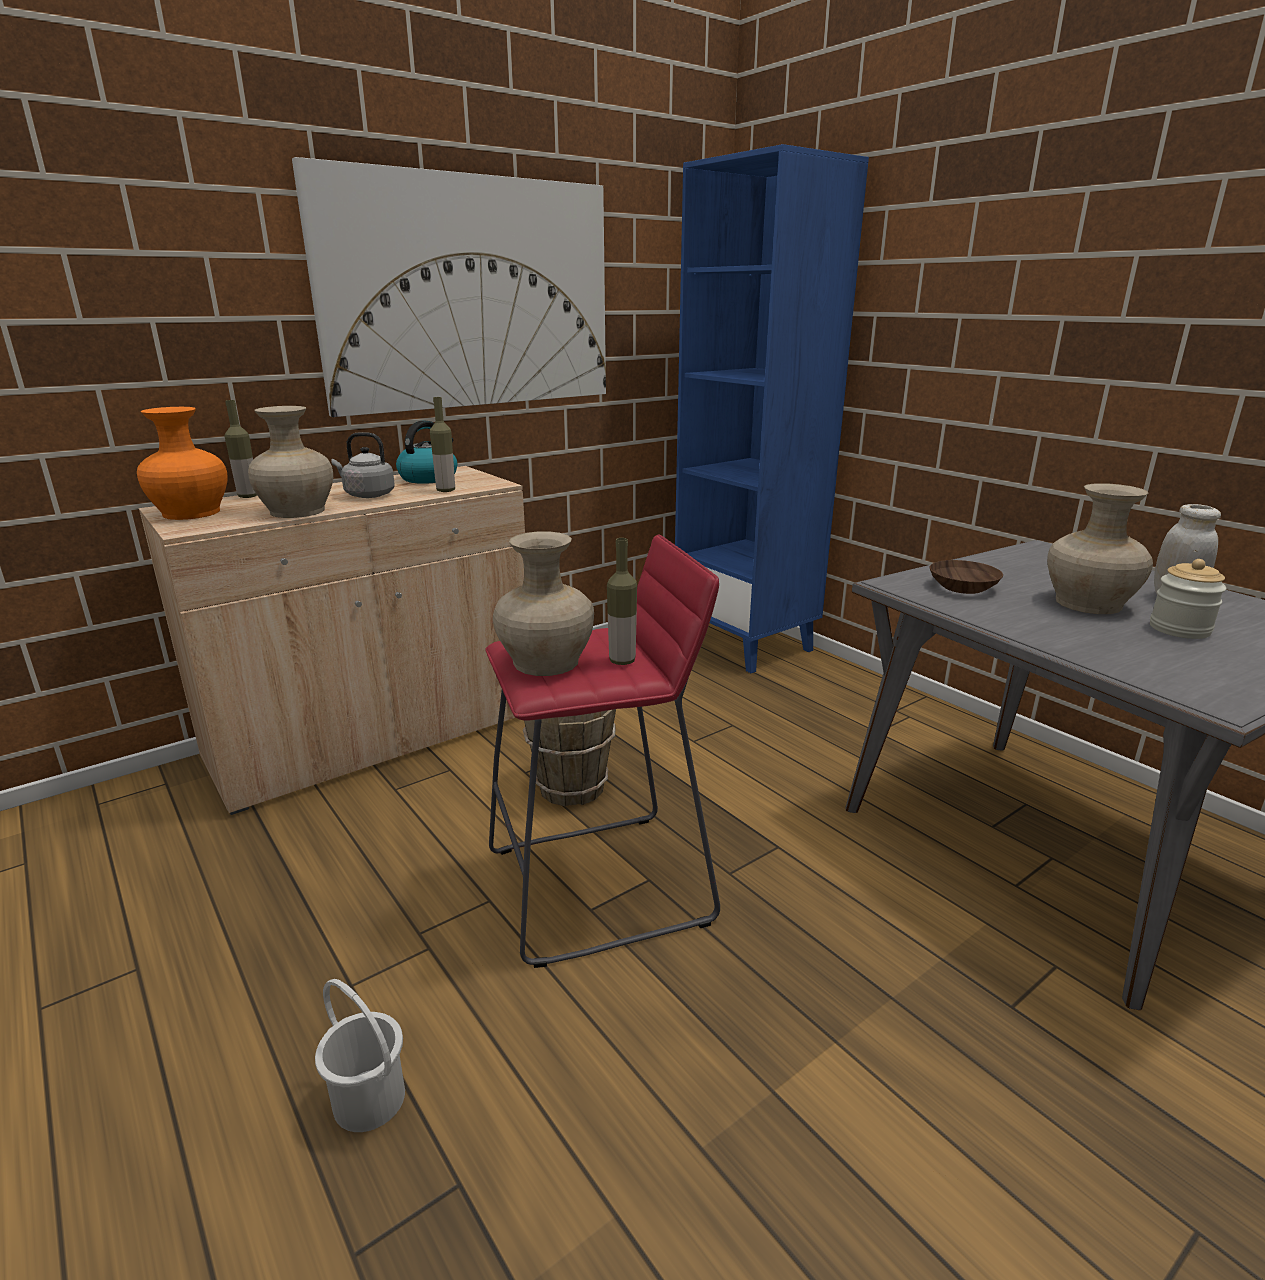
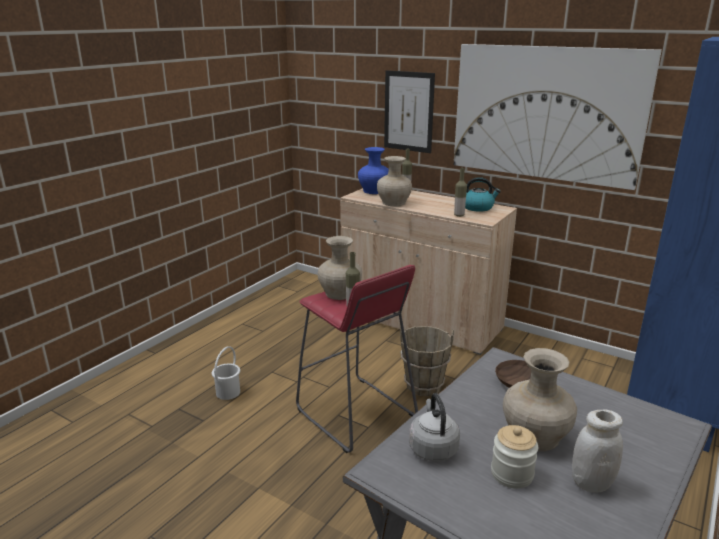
camera: 70 degrees right, 0 degrees up
orange vase [137,407,228,520] -> blue vase [358,147,389,194]
grey kettle [331,432,395,498] -> grey kettle moved to [409,393,460,461]
none -> picture [384,70,435,153]

